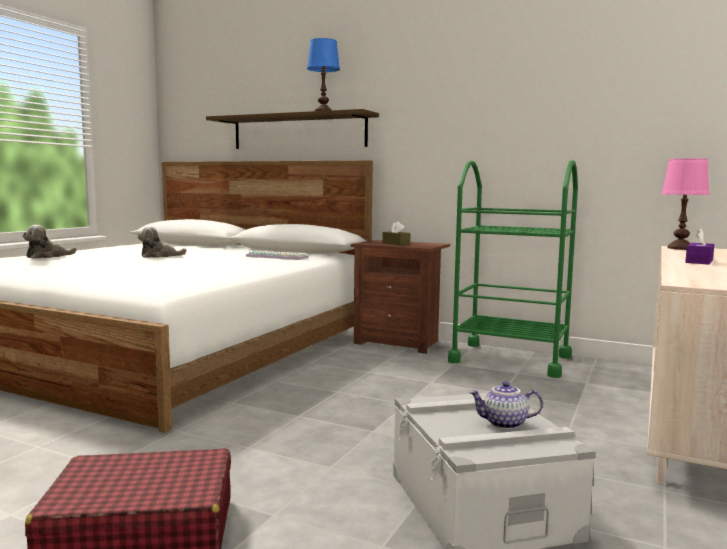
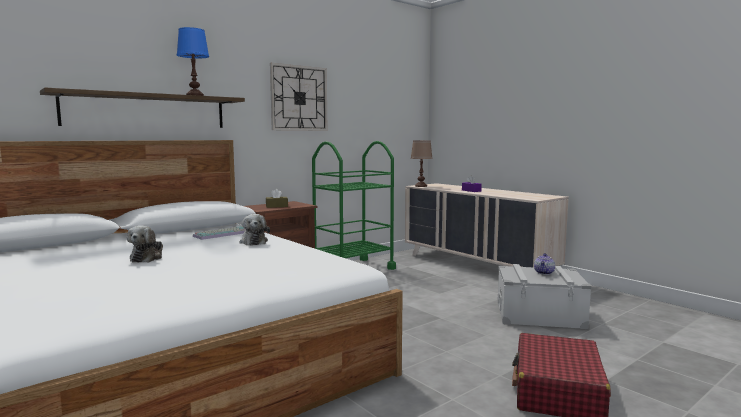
camera: 65 degrees left, 0 degrees up
plush toy [23,225,77,259] -> plush toy moved to [239,214,270,246]
pink table lamp [661,158,710,250] -> brown table lamp [411,140,433,187]
none -> wall clock [270,63,328,131]

